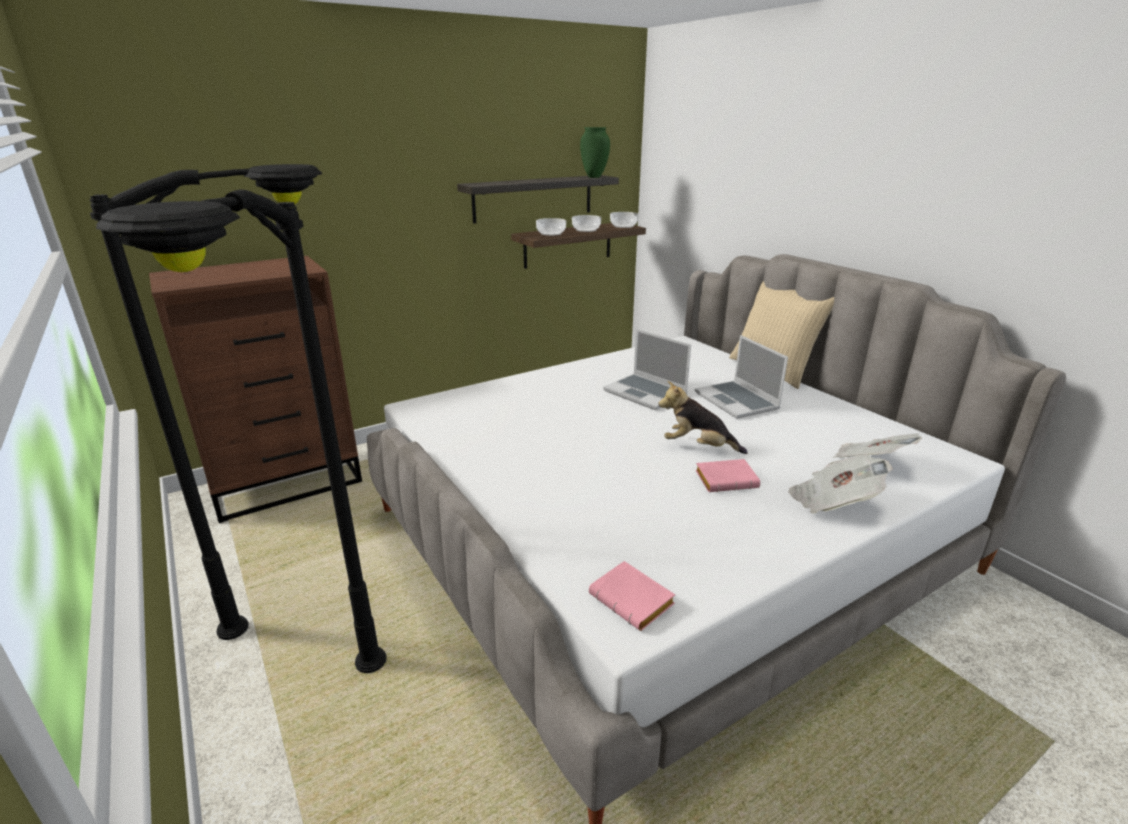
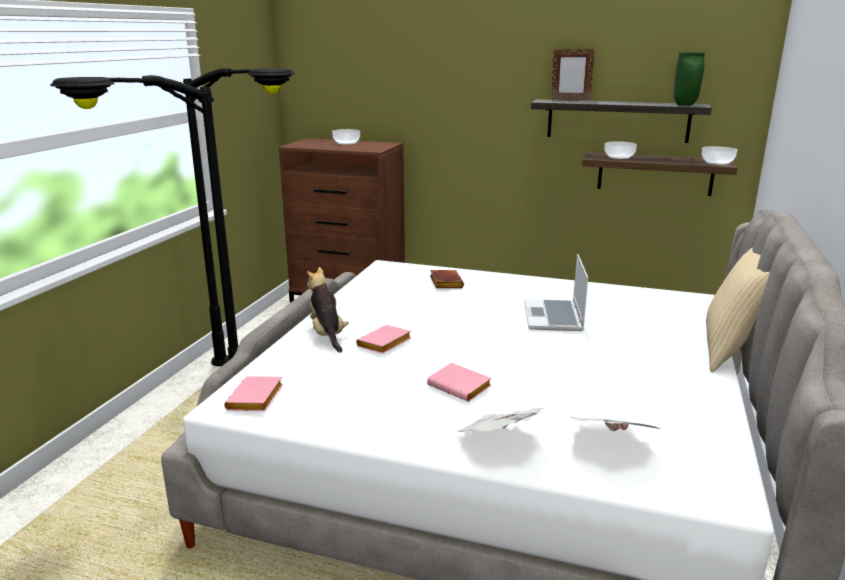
camera: 50 degrees right, 5 degrees down
bowl [572,215,601,232] -> bowl moved to [332,129,360,144]
plush toy [658,381,748,454] -> plush toy moved to [307,267,349,353]
laptop [695,335,788,419] -> none
none -> pink book [356,325,411,354]
none -> brown book [430,270,464,288]
none -> picture frame [551,48,595,101]

